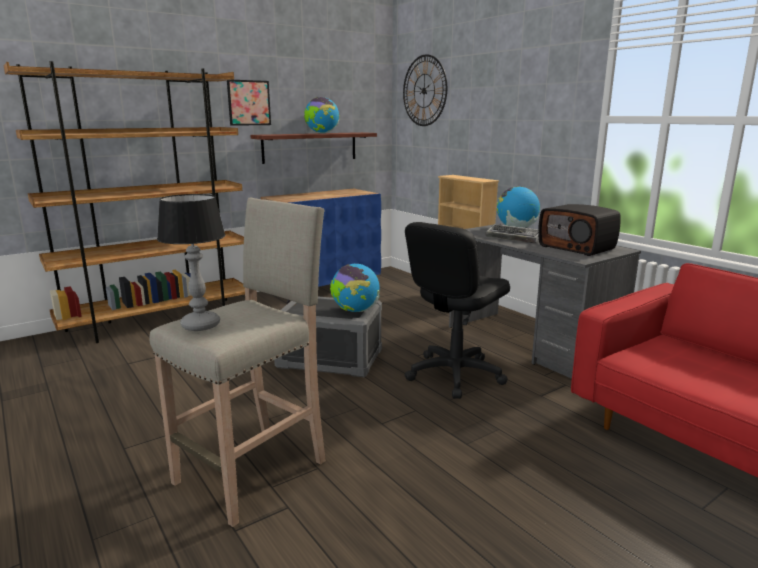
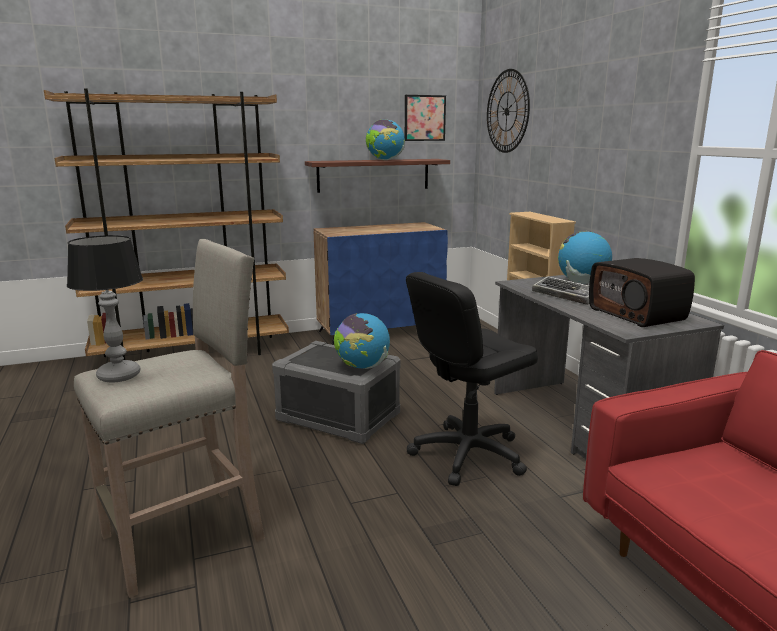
camera: 15 degrees right, 0 degrees up
picture [227,80,271,126] -> picture moved to [405,95,446,141]

